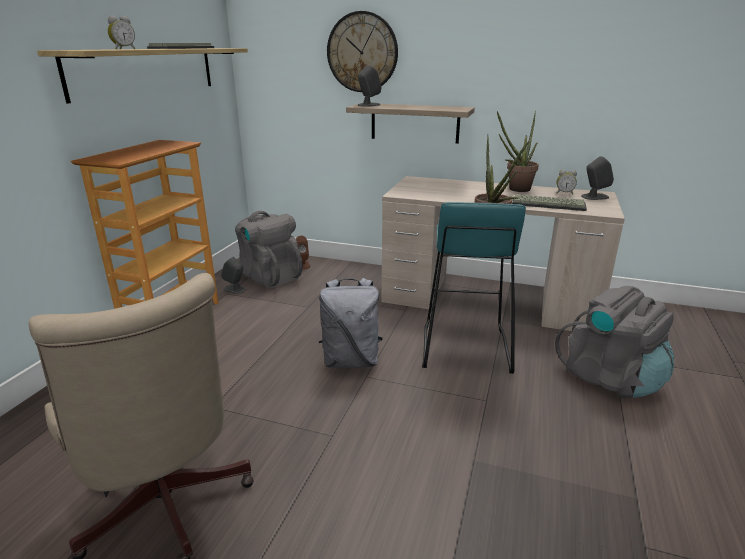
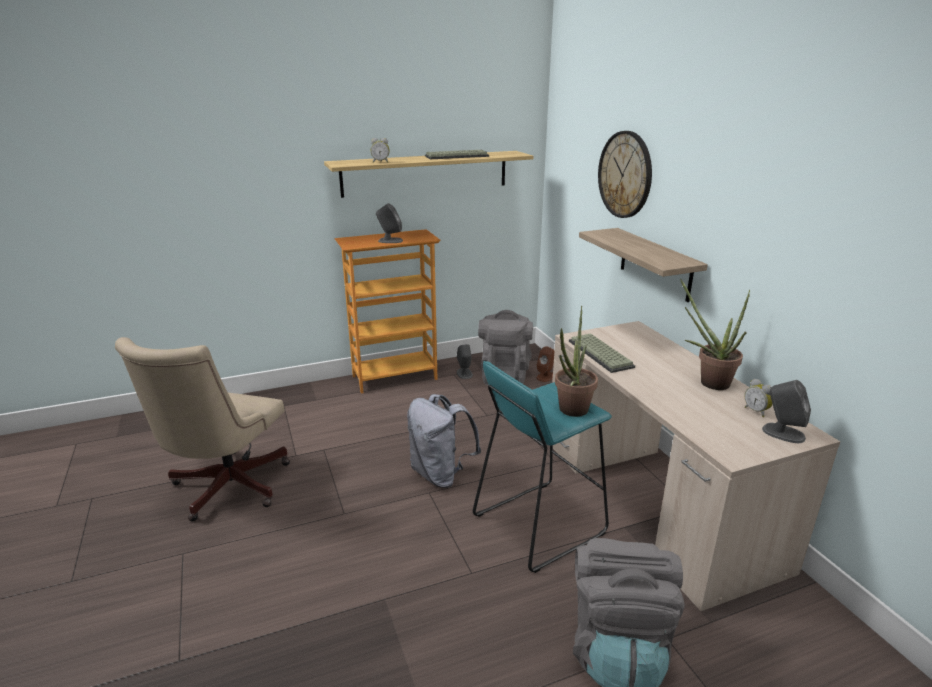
camera: 50 degrees right, 0 degrees up
grey speaker [358,65,382,107] -> grey speaker moved to [376,203,403,243]
keyboard [512,194,587,211] -> keyboard moved to [569,333,635,373]

